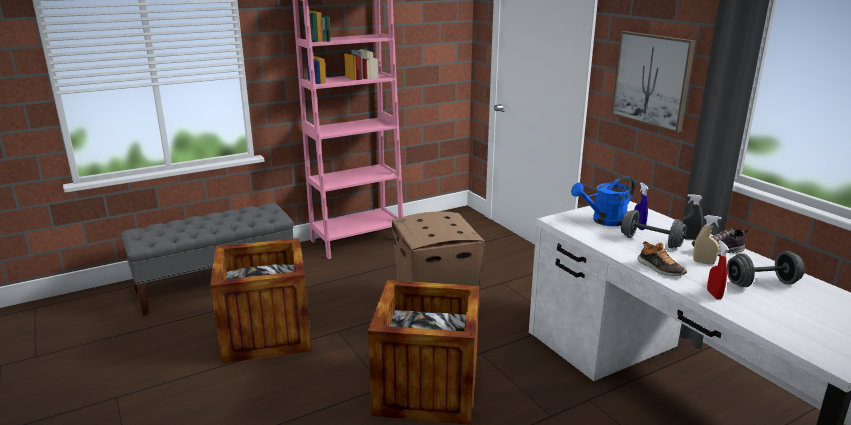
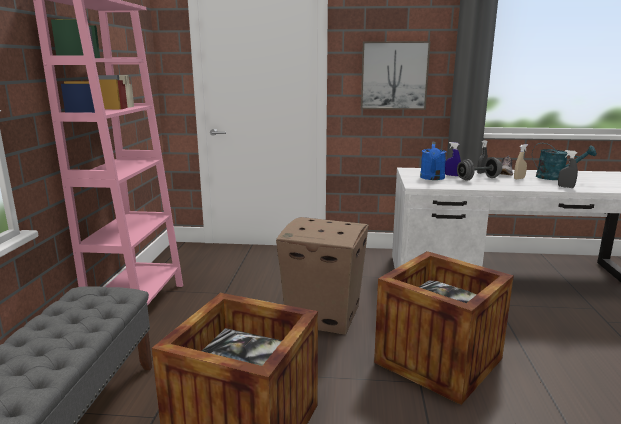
camera: 55 degrees left, 5 degrees down
shoe [638,241,687,276] -> none
red spray bottle [707,240,729,299] -> grey spray bottle [558,150,578,188]
grey dumbbell [727,251,804,287] -> turquoise watering can [532,143,597,180]

